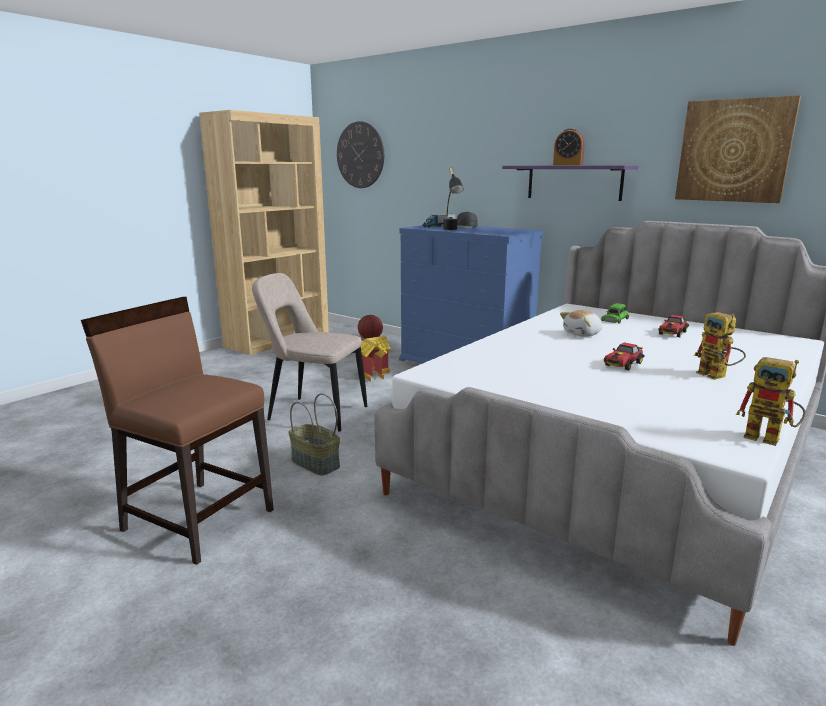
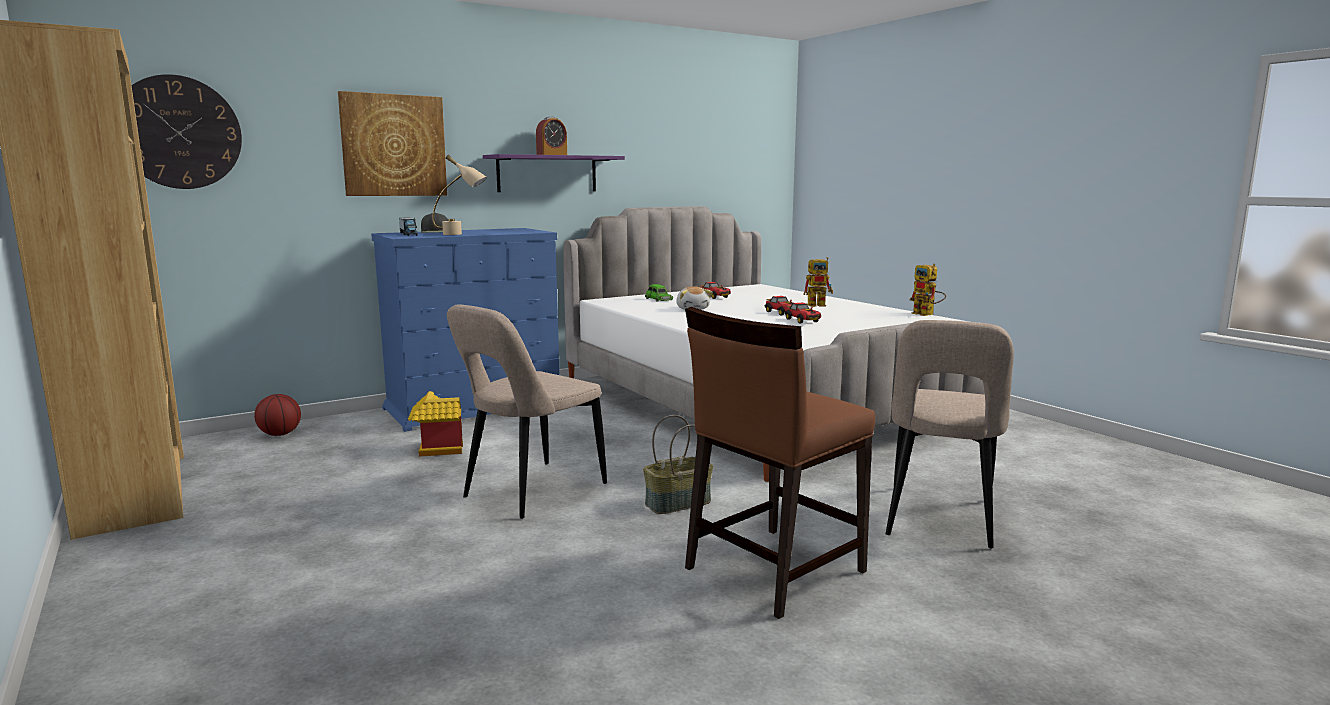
camera: 70 degrees left, 5 degrees down
black table lamp [443,167,464,230] -> beige table lamp [433,155,487,235]
picture [675,95,801,203] -> picture moved to [338,91,447,196]
toy robot [736,357,806,446] -> toy robot turned 90 degrees clockwise [910,264,946,316]
none -> toy car [784,303,821,323]
none -> beige chair [886,320,1014,549]

